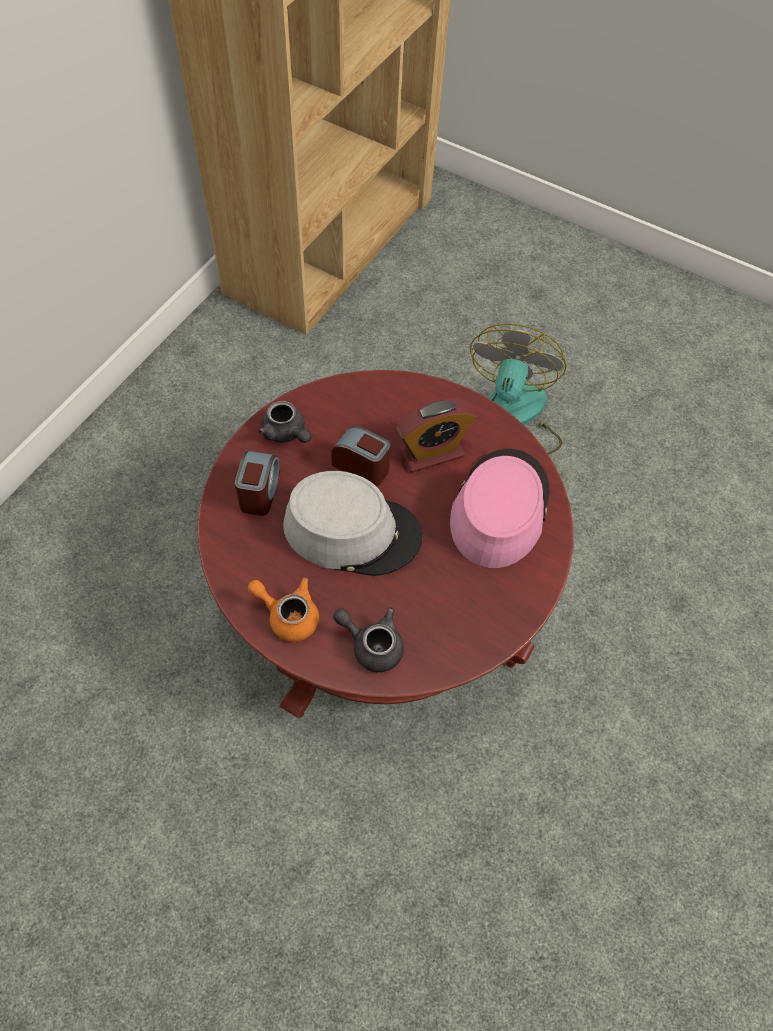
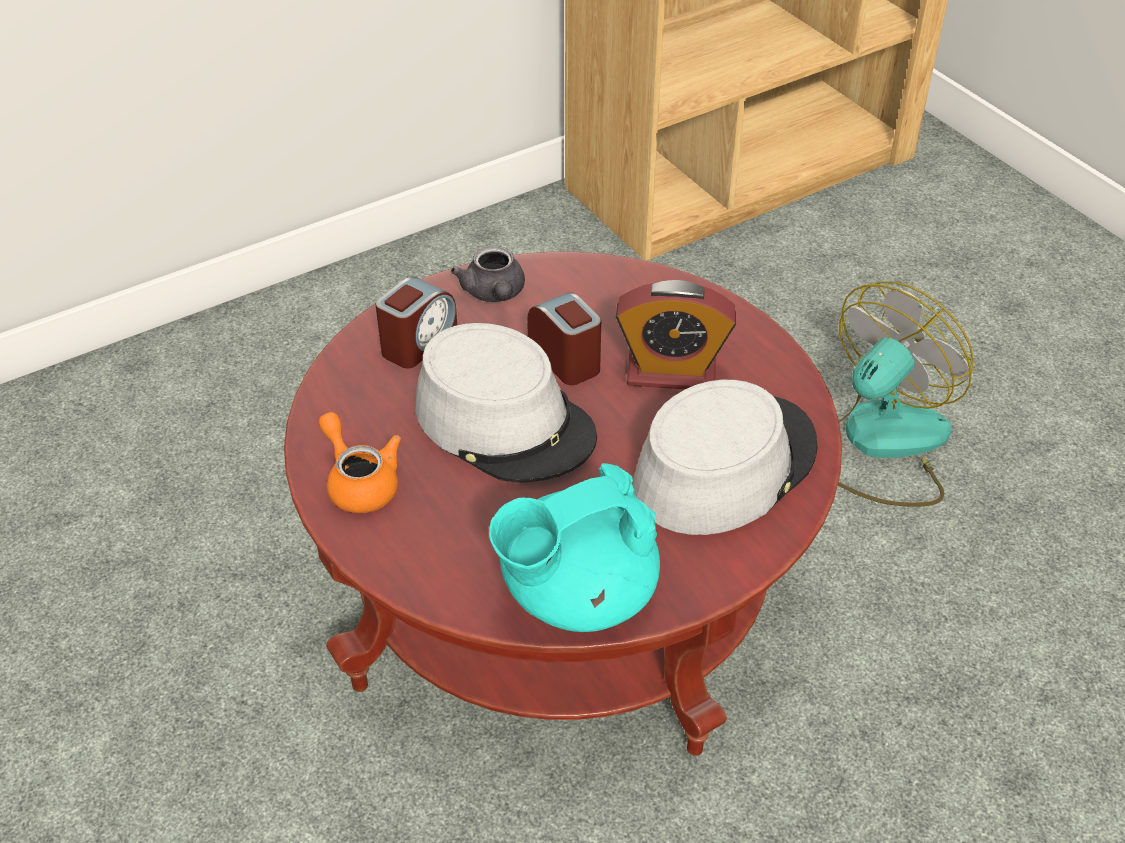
camera: 30 degrees right, 15 degrees down
grey teapot [333,607,404,672] -> none
pink hat [450,449,550,568] -> grey hat [633,380,818,535]
none -> turquoise teapot [489,463,660,632]

